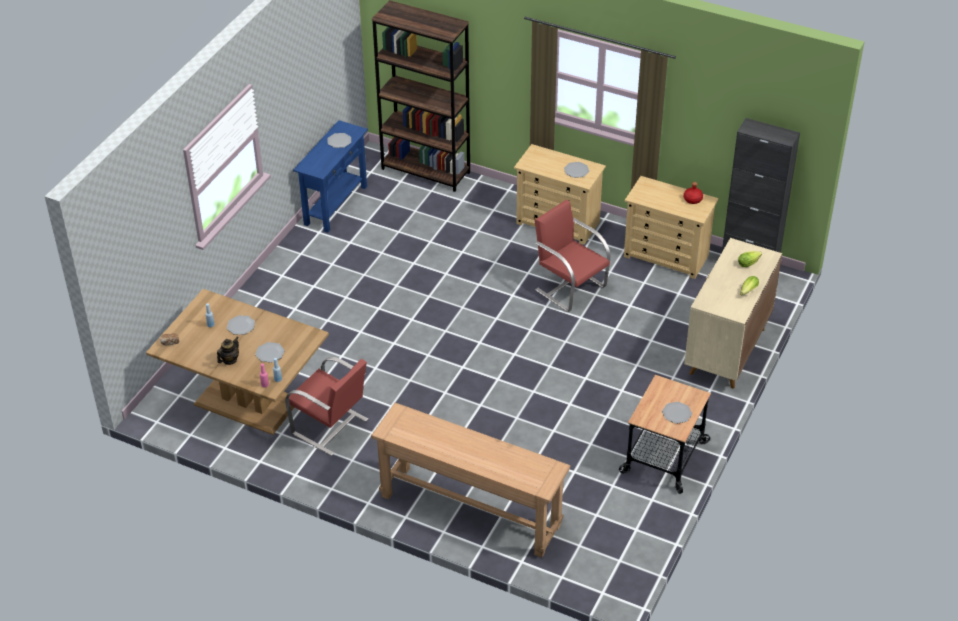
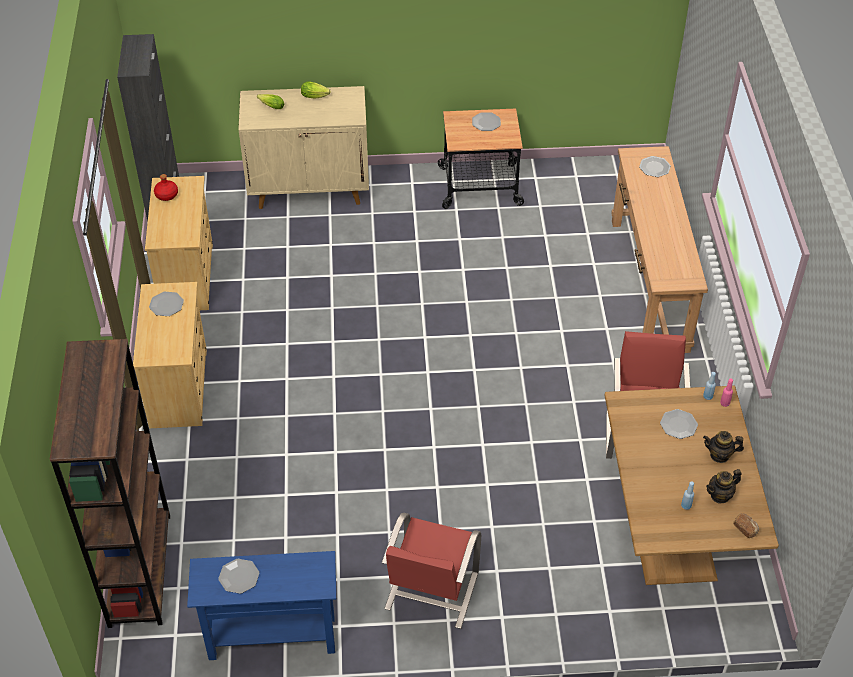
camera: 120 degrees left, 5 degrees up
plate [227,315,255,335] -> plate moved to [639,156,671,177]
red chair [535,200,611,312] -> red chair moved to [382,513,481,629]
none -> teapot [706,469,741,504]

